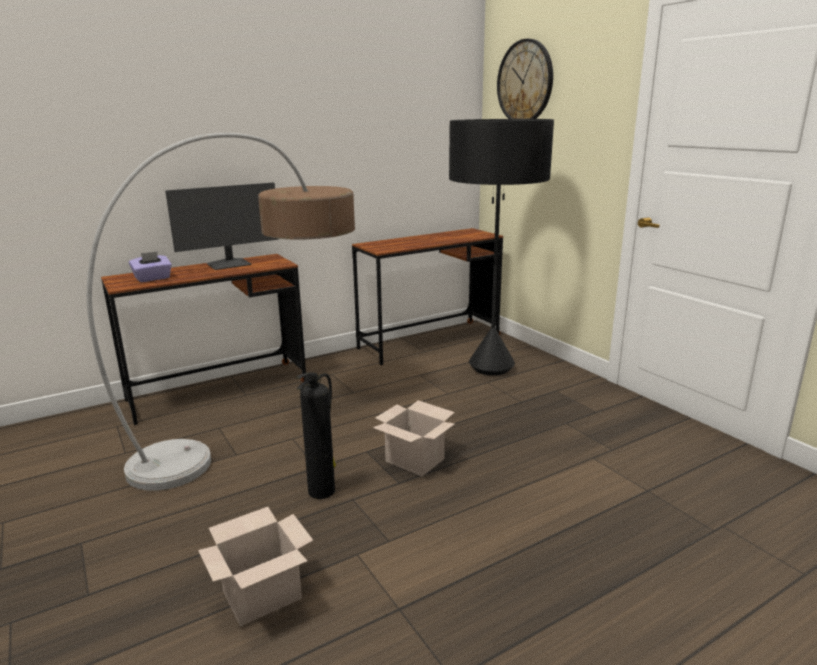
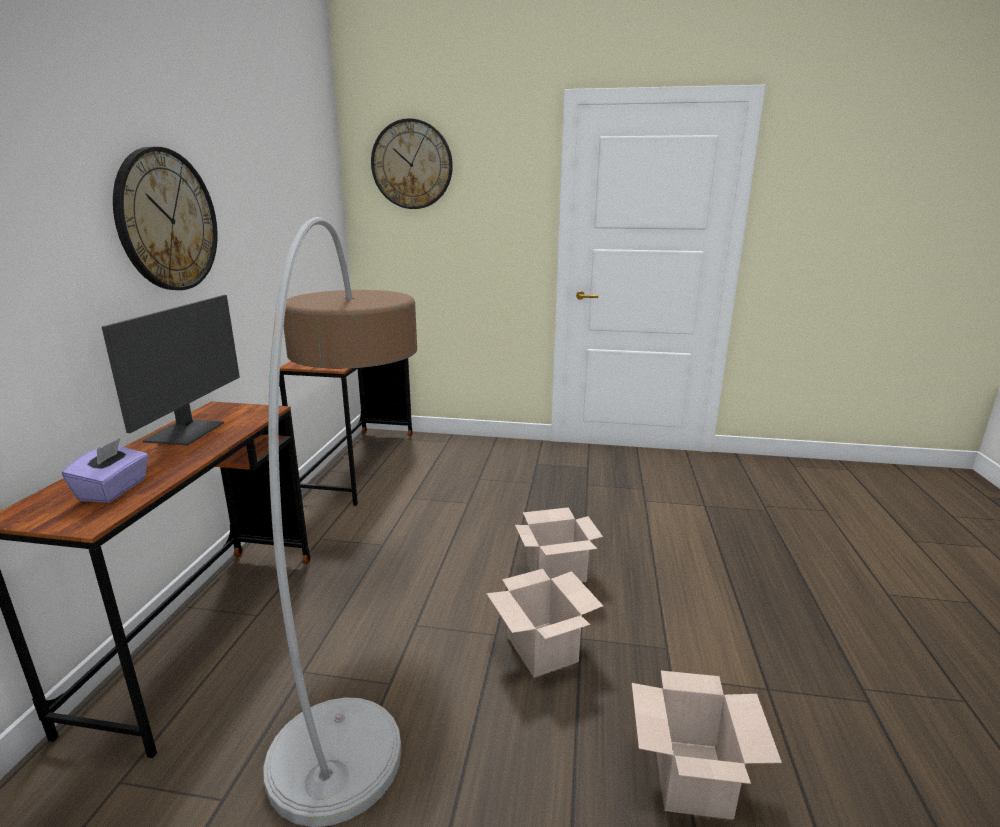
camera: 50 degrees left, 0 degrees up
fire extinguisher [296,372,336,499] -> cardboard box [486,569,603,677]
black floor lamp [449,119,554,375] -> none
none -> wall clock [113,147,218,290]

